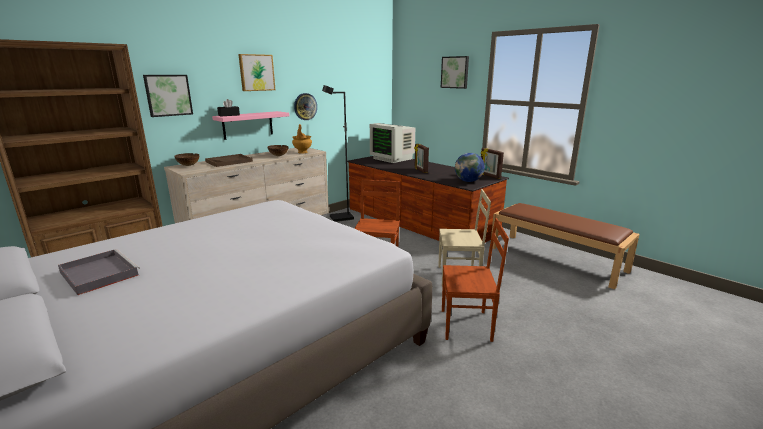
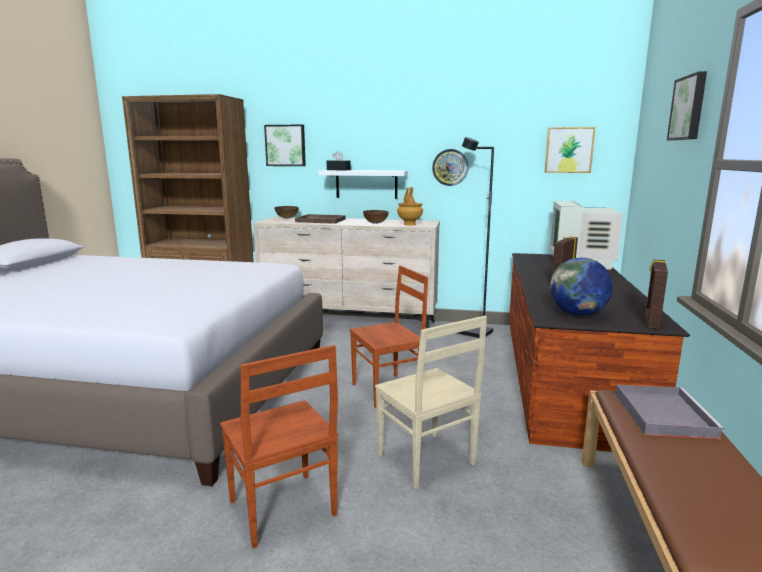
camera: 55 degrees right, 5 degrees down
grey tray [58,249,140,295] -> grey tray moved to [616,384,725,439]
pink shelf [212,111,289,140] -> white shelf [319,170,408,199]
picture [238,54,275,91] -> picture moved to [544,127,595,173]

